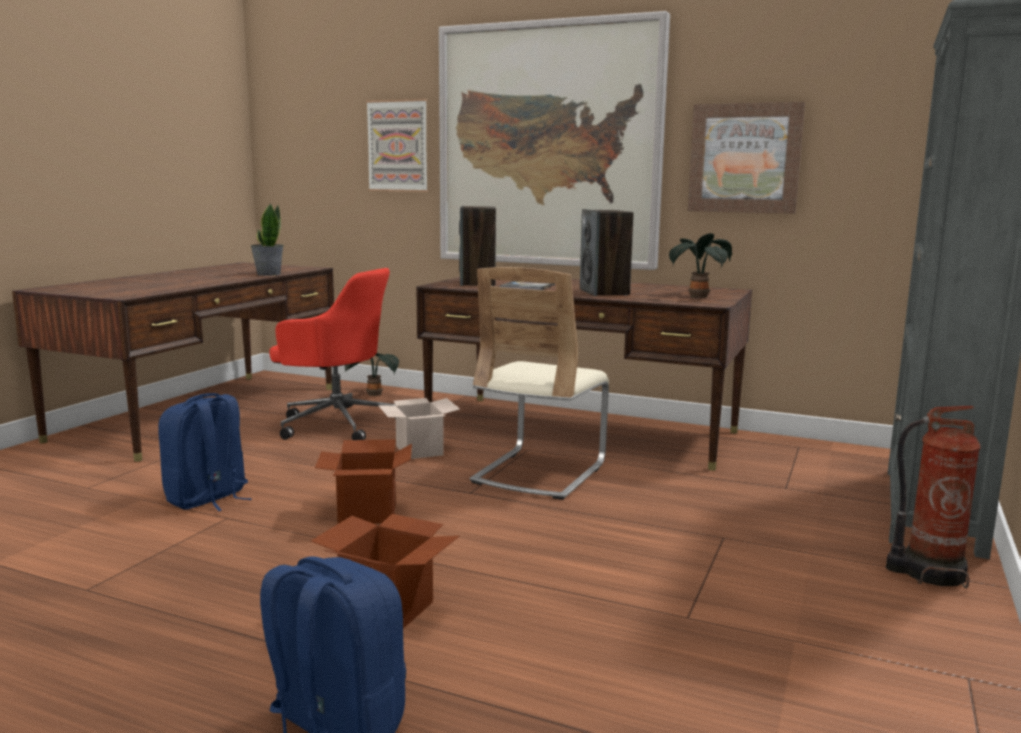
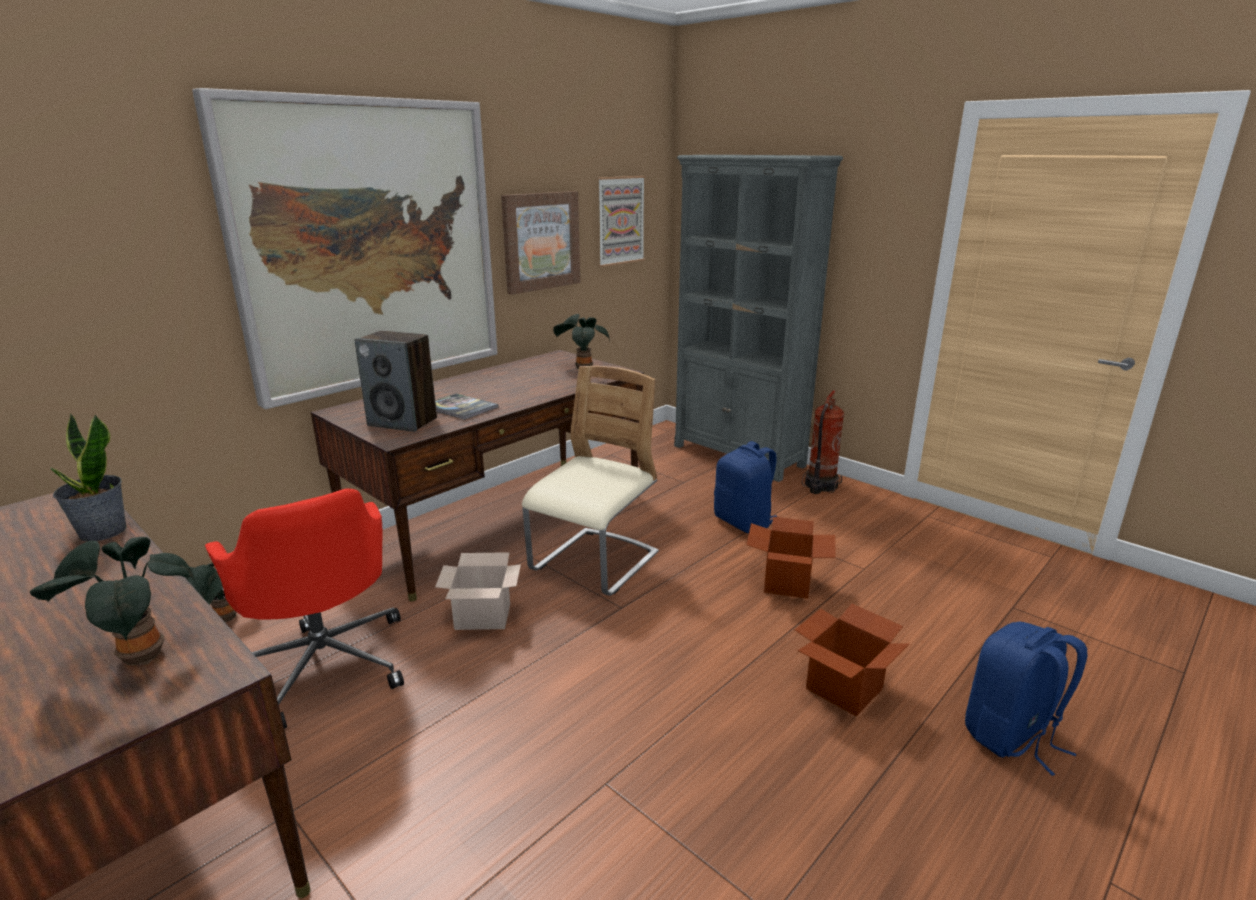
camera: 70 degrees left, 10 degrees up
blue backpack [158,393,252,511] -> blue backpack moved to [714,441,777,533]
red office chair [269,268,396,440] -> red office chair turned 105 degrees clockwise [205,488,404,729]
cardboard box [315,439,412,524] -> cardboard box moved to [747,517,836,599]
picture [366,99,428,192] -> picture moved to [598,176,645,267]
beige chair [470,267,609,500] -> beige chair turned 105 degrees counterclockwise [522,366,659,596]
speaker [580,209,634,296] -> none
none -> potted plant [30,537,196,666]

